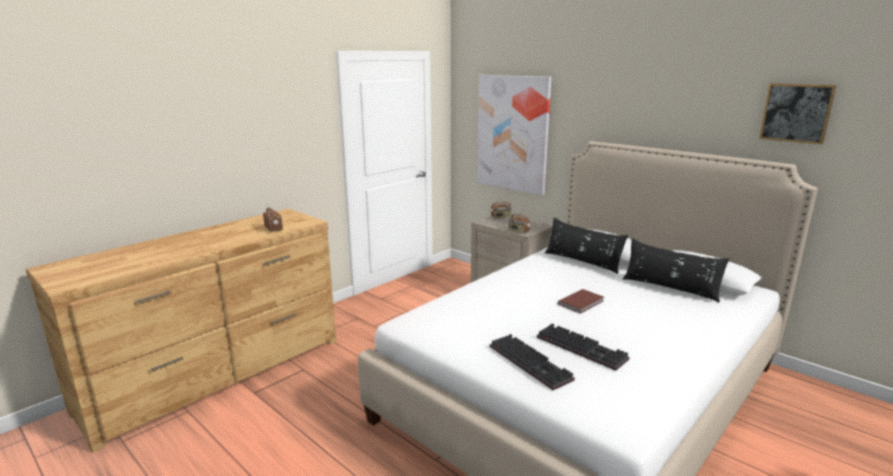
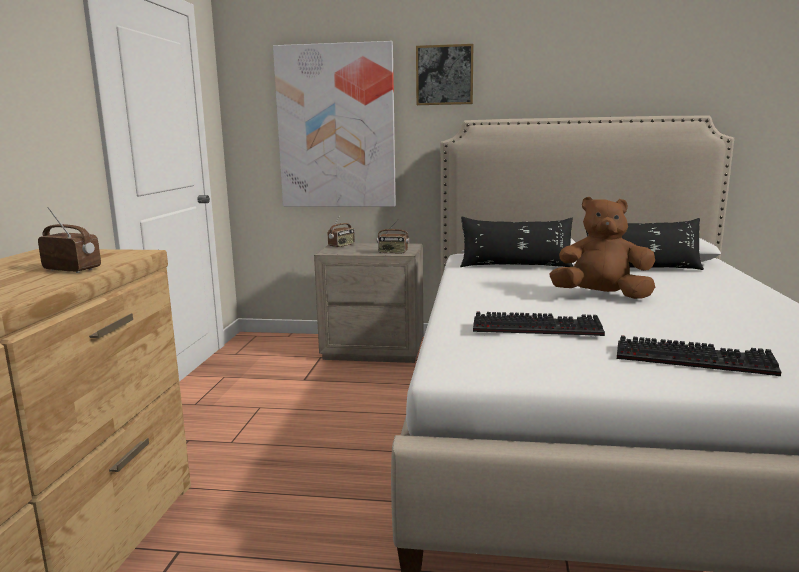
camera: 35 degrees left, 5 degrees down
keyboard [537,323,629,371] -> keyboard moved to [473,312,605,336]
brown book [558,289,604,314] -> brown plush toy [549,197,655,299]
picture [759,83,836,144] -> picture moved to [416,44,473,105]

